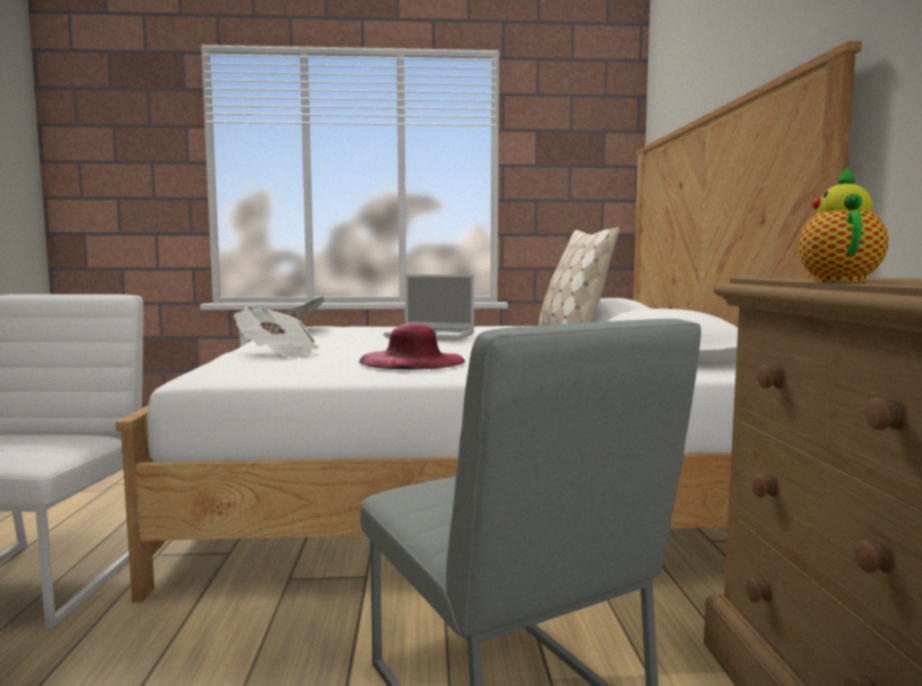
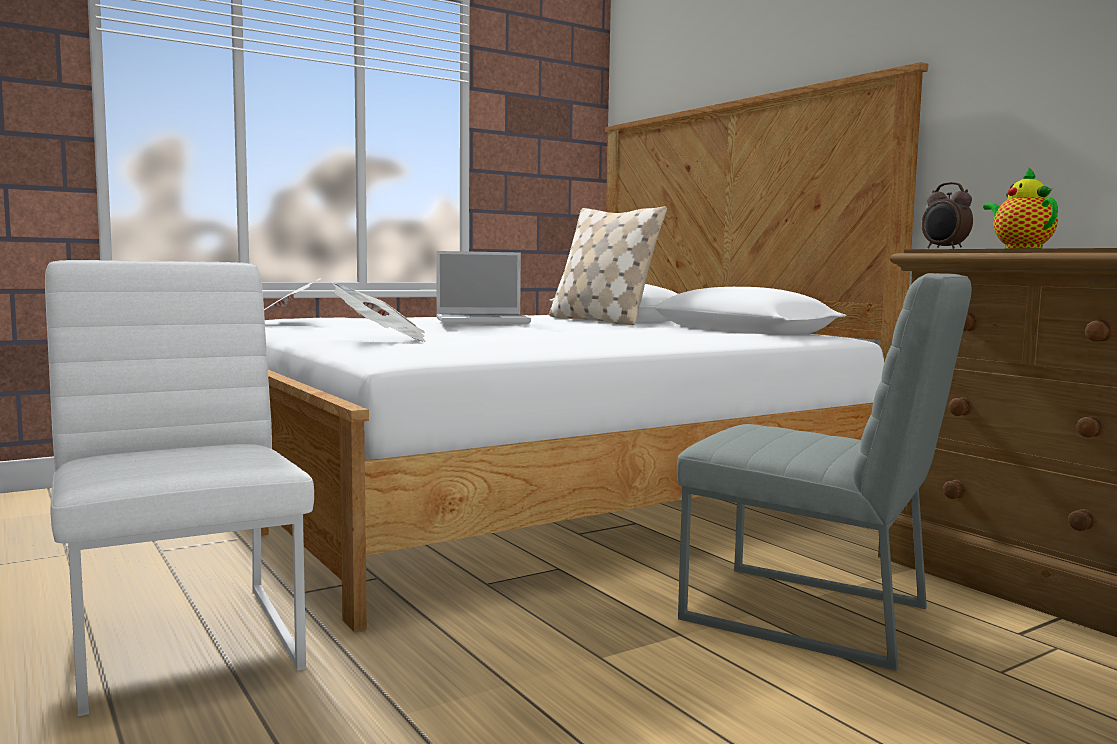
camera: 30 degrees left, 0 degrees up
pink hat [359,323,465,369] -> none
none -> alarm clock [922,182,973,249]

